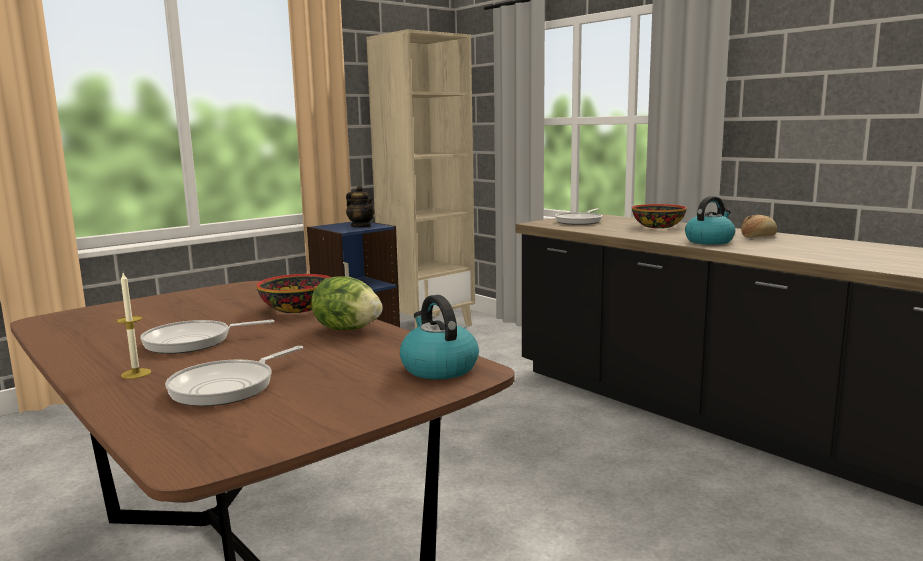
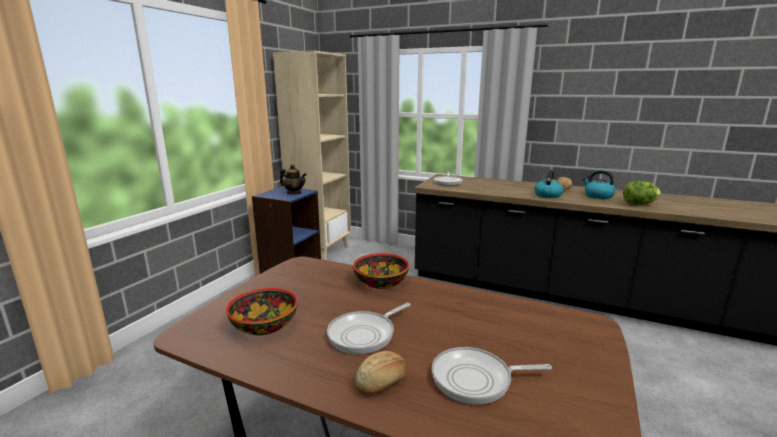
camera: 25 degrees left, 5 degrees up
candle [116,273,151,379] -> bread [355,351,406,395]
frying pan [165,346,303,406] -> frying pan turned 75 degrees clockwise [432,347,552,404]
lettuce [311,277,383,330] -> lettuce moved to [623,181,661,205]
kettle [400,295,479,380] -> kettle moved to [582,170,615,199]
bowl [632,204,687,228] -> bowl moved to [226,288,298,335]

